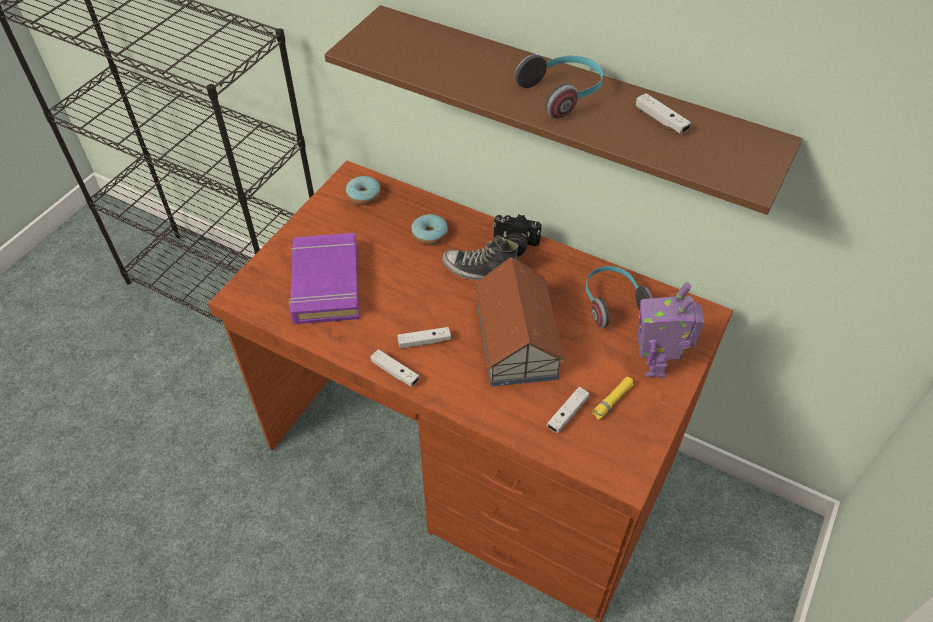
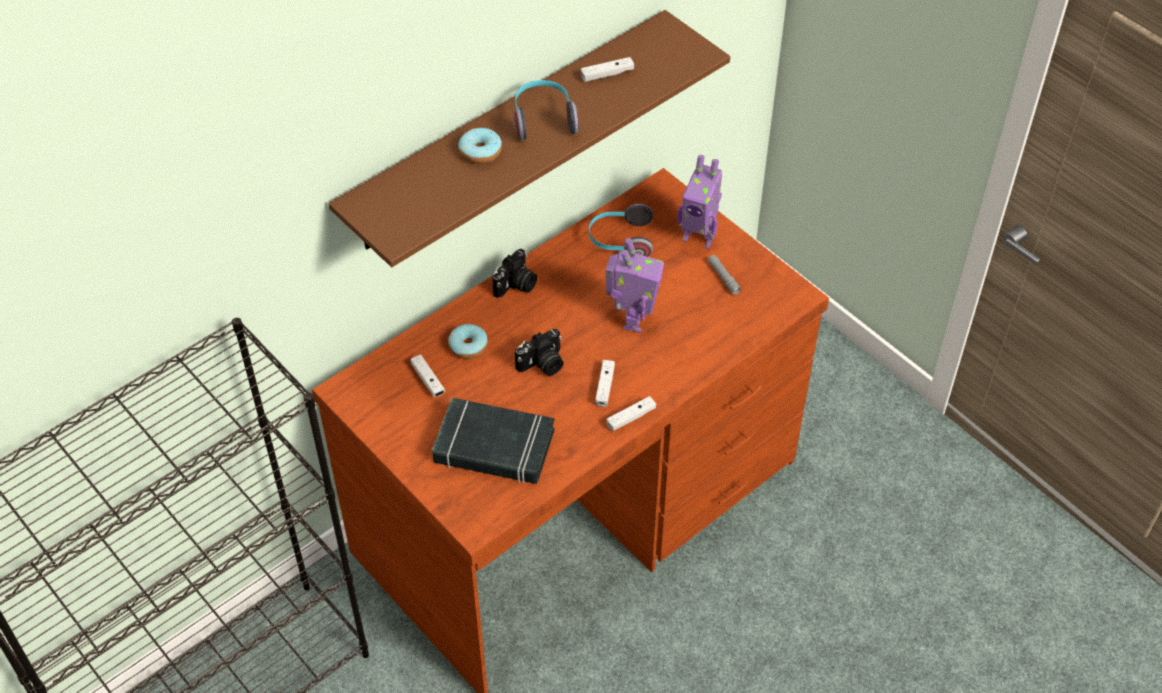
camera: 70 degrees left, 0 degrees up
purple book [289,233,359,324] -> black book [432,398,555,484]
donut [346,176,381,205] -> donut moved to [458,128,502,164]
shoe [442,235,520,280] -> none
toy house [473,257,566,387] -> toy robot [606,238,664,333]
white game controller [547,387,589,433] -> white game controller moved to [410,354,445,397]
yellow flashlight [592,377,634,420] -> grey flashlight [708,255,741,294]
none -> camera [515,329,563,376]

